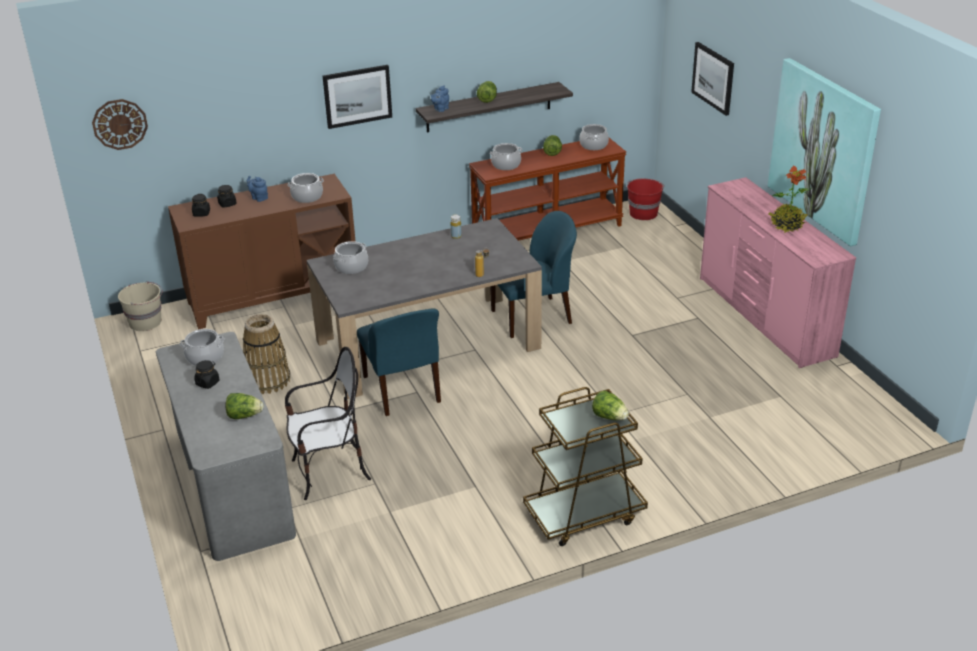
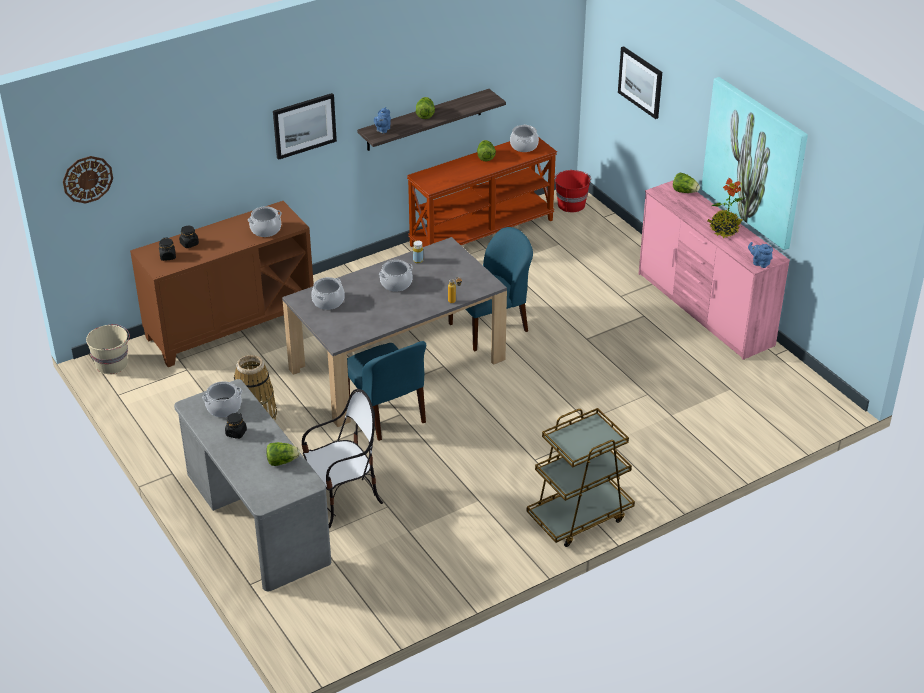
camera: 10 degrees left, 5 degrees up
blue teapot [247,176,268,202] -> blue teapot moved to [748,242,773,268]
cooking pot [490,143,522,170] -> cooking pot moved to [379,260,413,292]
lettuce [592,390,629,420] -> lettuce moved to [673,173,700,193]

